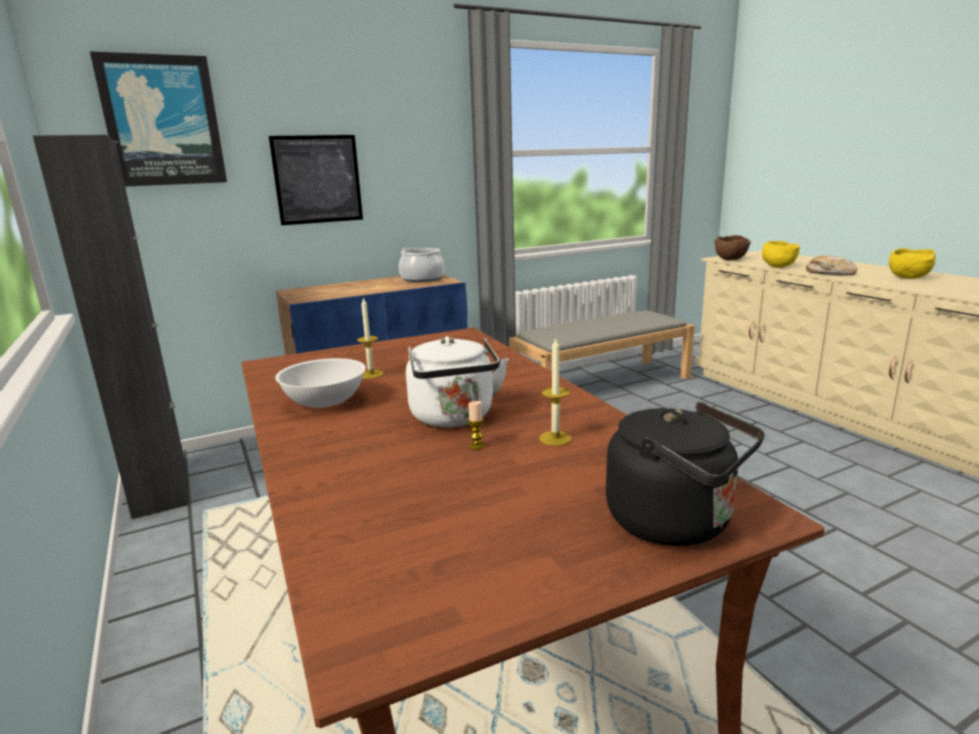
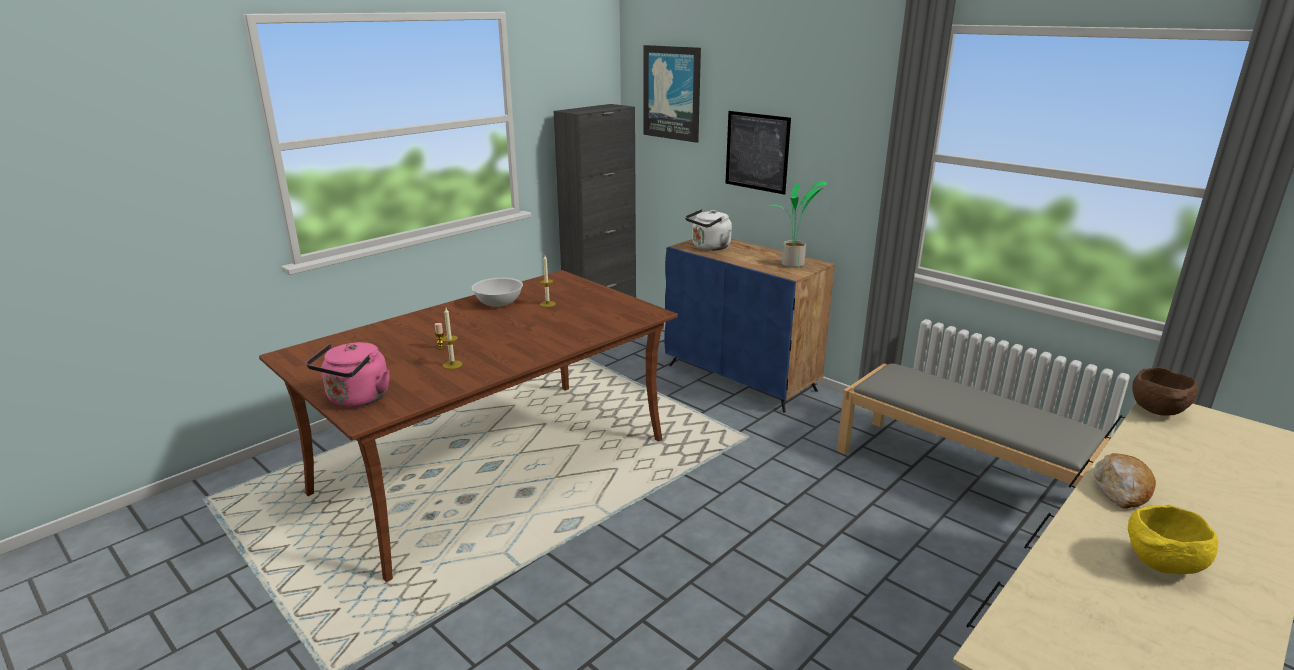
camera: 70 degrees right, 5 degrees up
cooking pot [399,247,445,282] -> potted plant [769,181,827,268]
white kettle [406,336,509,427] -> white kettle moved to [685,209,732,251]
black kettle [606,402,765,546] -> pink kettle [306,342,390,407]
yellow bowl [762,241,800,268] -> none

